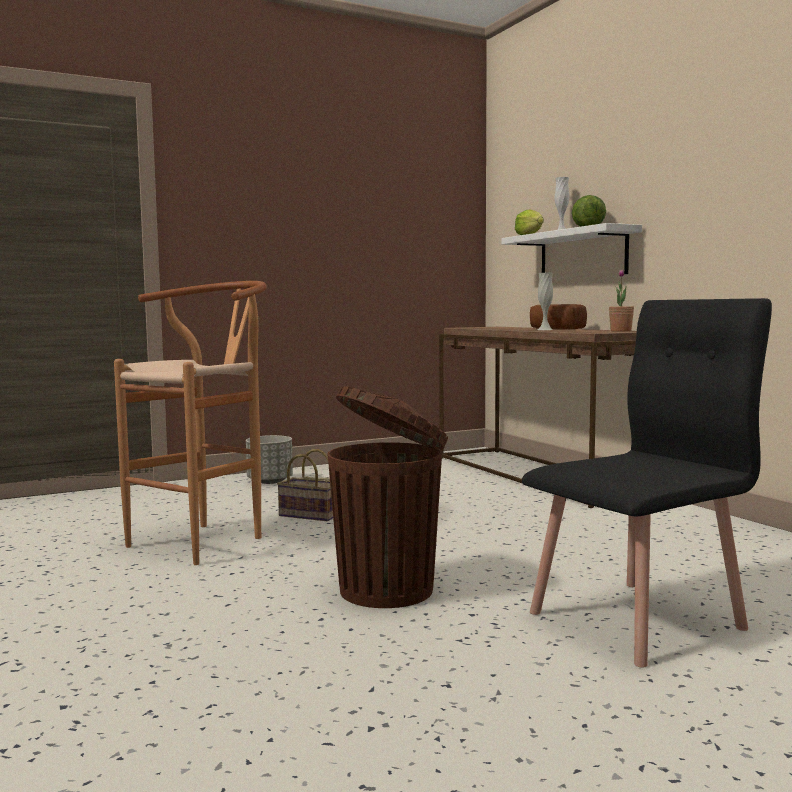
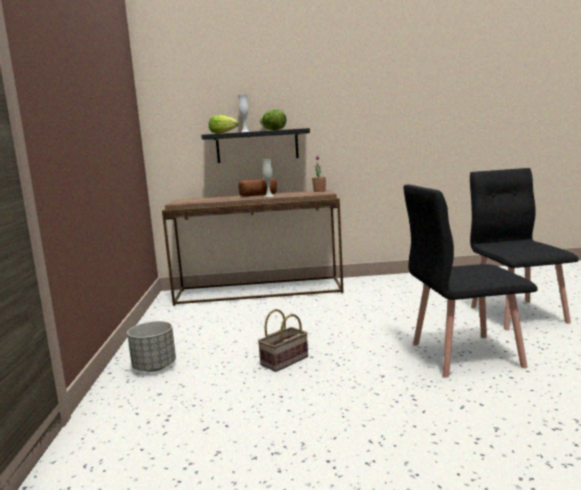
camera: 65 degrees left, 5 degrees up
brown stool [114,281,267,565] -> none
brown trash can [327,386,448,608] -> black chair [404,185,538,378]
white shelf [502,223,642,274] -> black shelf [201,128,310,163]

